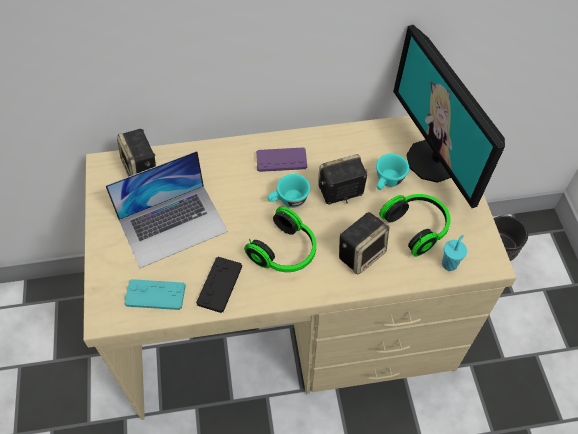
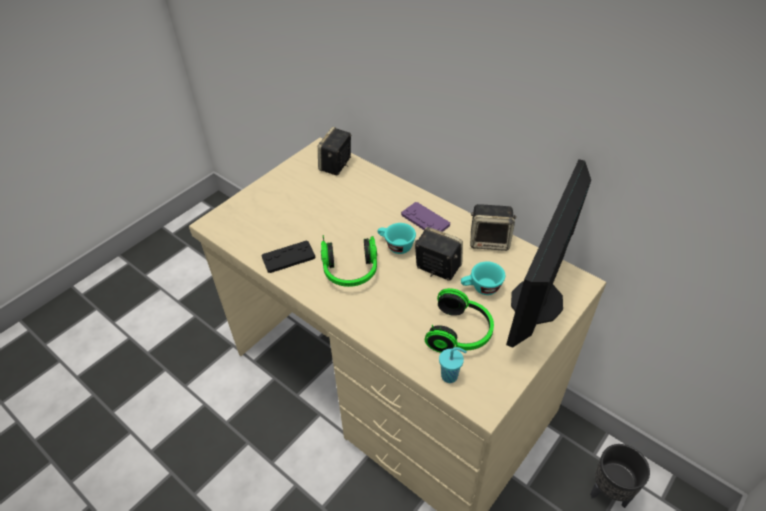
camera: 50 degrees right, 10 degrees down
laptop [106,151,228,268] -> none
turquoise game controller [124,279,186,310] -> none
speaker [339,212,389,274] -> speaker moved to [470,204,517,251]

